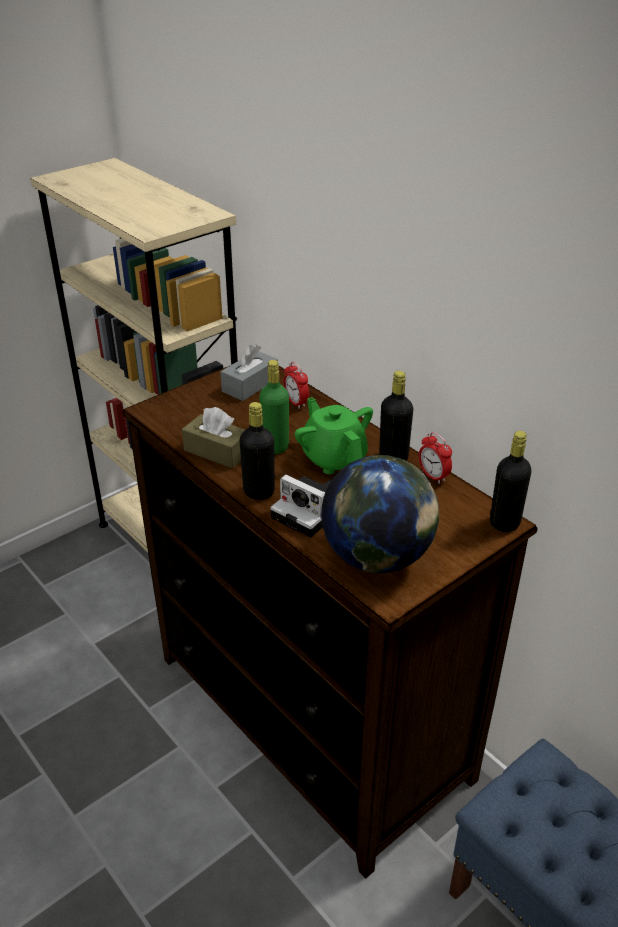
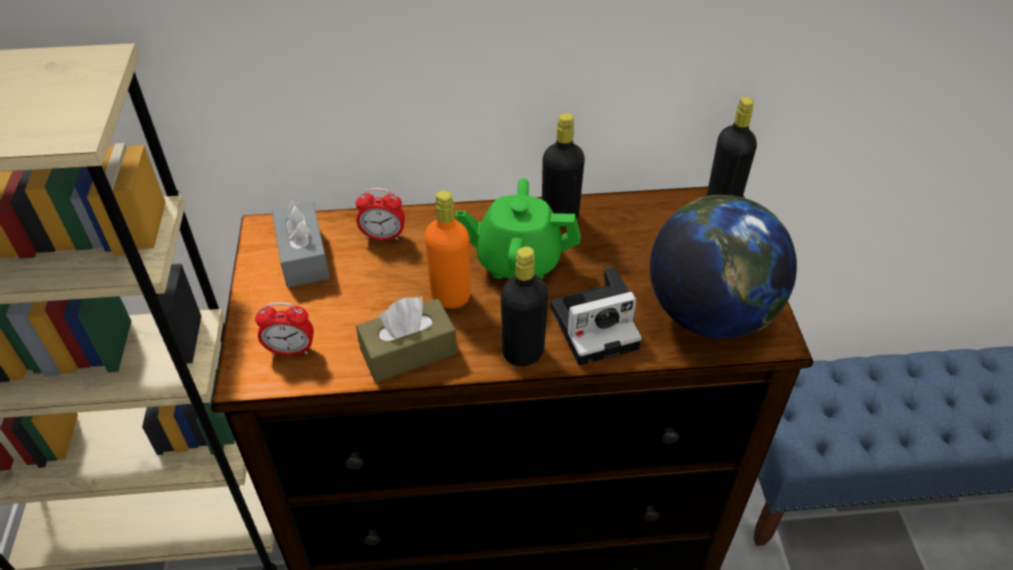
camera: 55 degrees left, 10 degrees up
green bottle [259,360,289,454] -> orange bottle [424,190,471,308]
alarm clock [419,432,452,484] -> alarm clock moved to [255,302,314,356]

